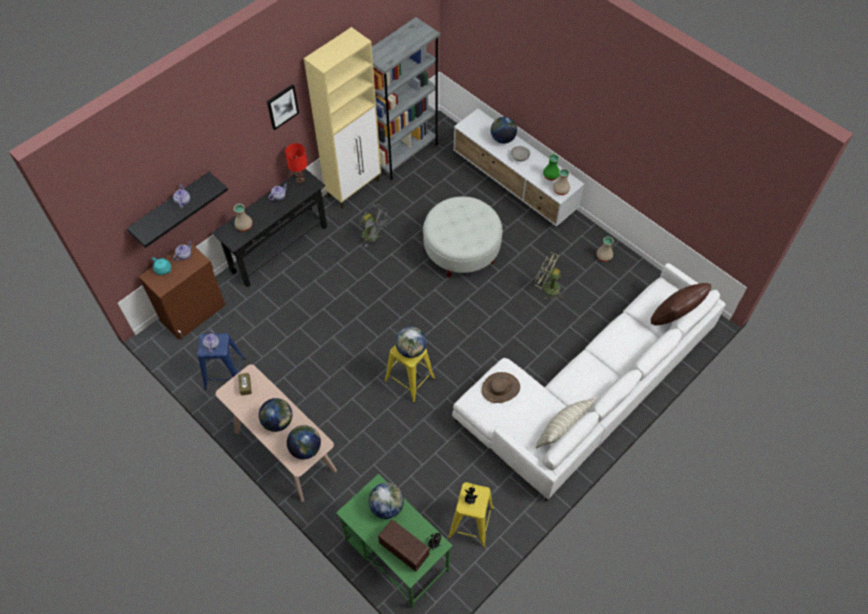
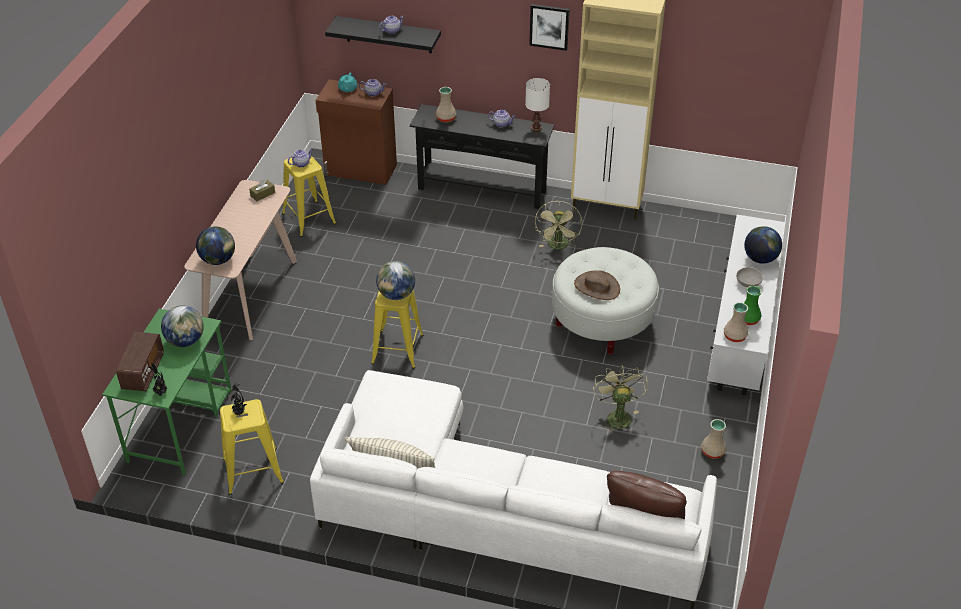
camera: 60 degrees right, 15 degrees down
blue stool [197,333,246,390] -> yellow stool [282,156,336,237]
globe [259,398,292,432] -> none
red table lamp [285,143,308,183] -> white table lamp [525,78,550,132]
grey fan [359,204,390,247] -> green fan [535,201,582,250]
grey bookcase [372,17,440,180] -> none
brown hat [482,372,520,403] -> brown hat moved to [574,270,620,300]

